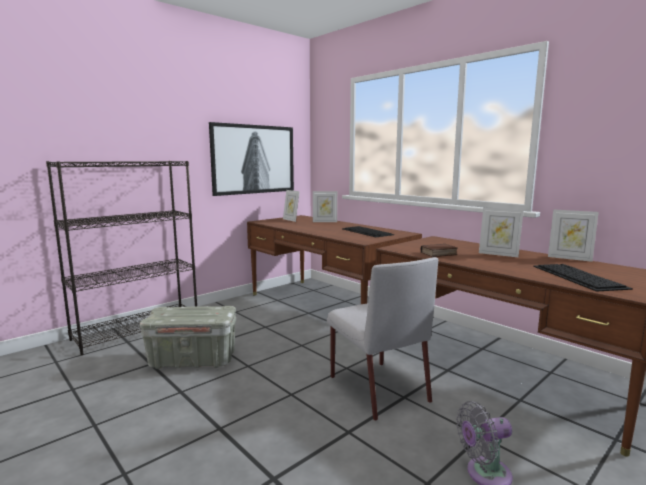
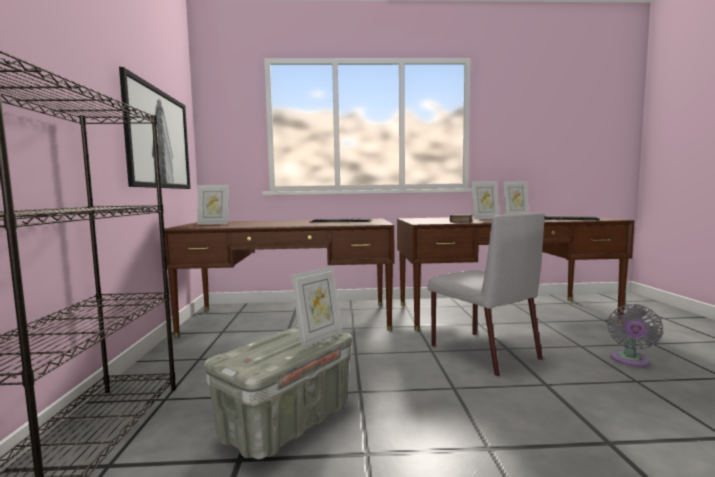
camera: 50 degrees left, 5 degrees down
picture frame [313,191,337,222] -> picture frame moved to [291,267,342,348]
grey chair [327,257,438,421] -> grey chair turned 45 degrees clockwise [427,213,545,377]

